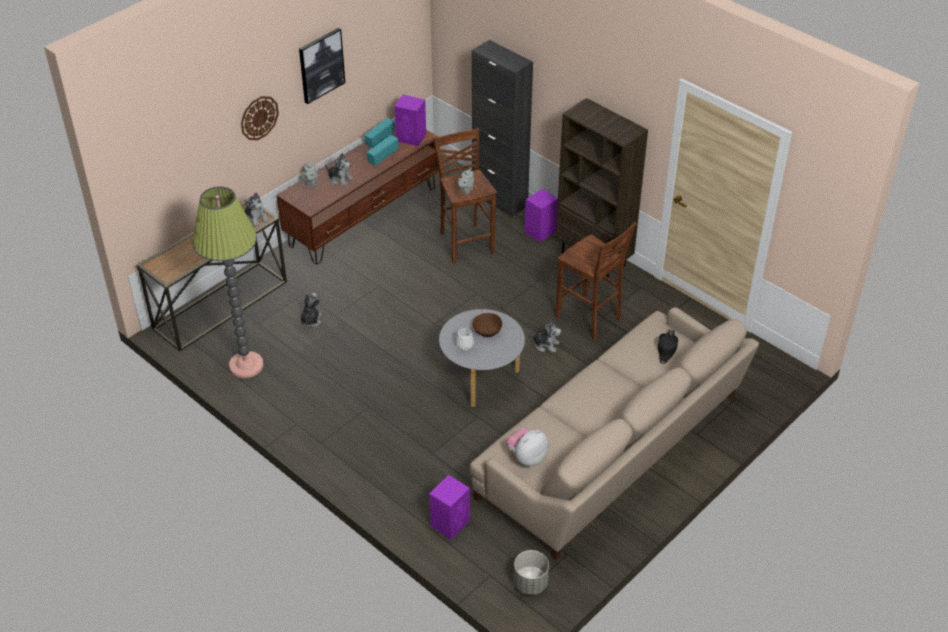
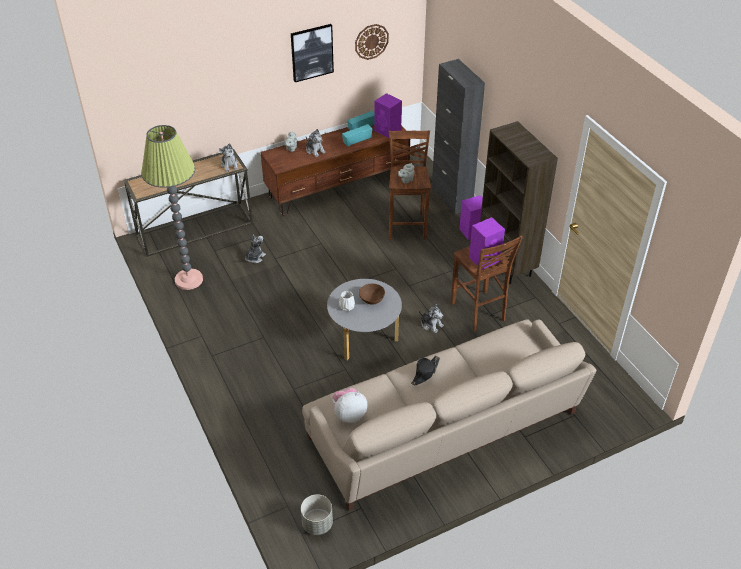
camera: 20 degrees right, 0 degrees up
wall clock [241,96,279,140] -> wall clock moved to [355,24,389,60]
purple speaker [429,475,470,540] -> purple speaker moved to [469,217,505,270]
black hat [658,330,678,364] -> black hat moved to [411,356,440,385]

